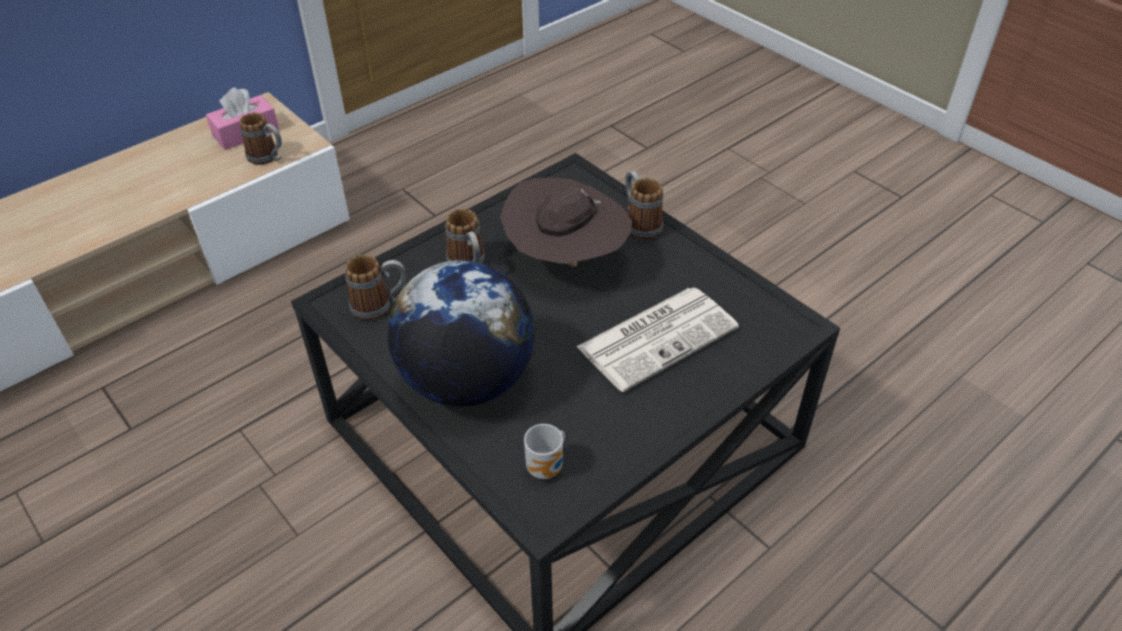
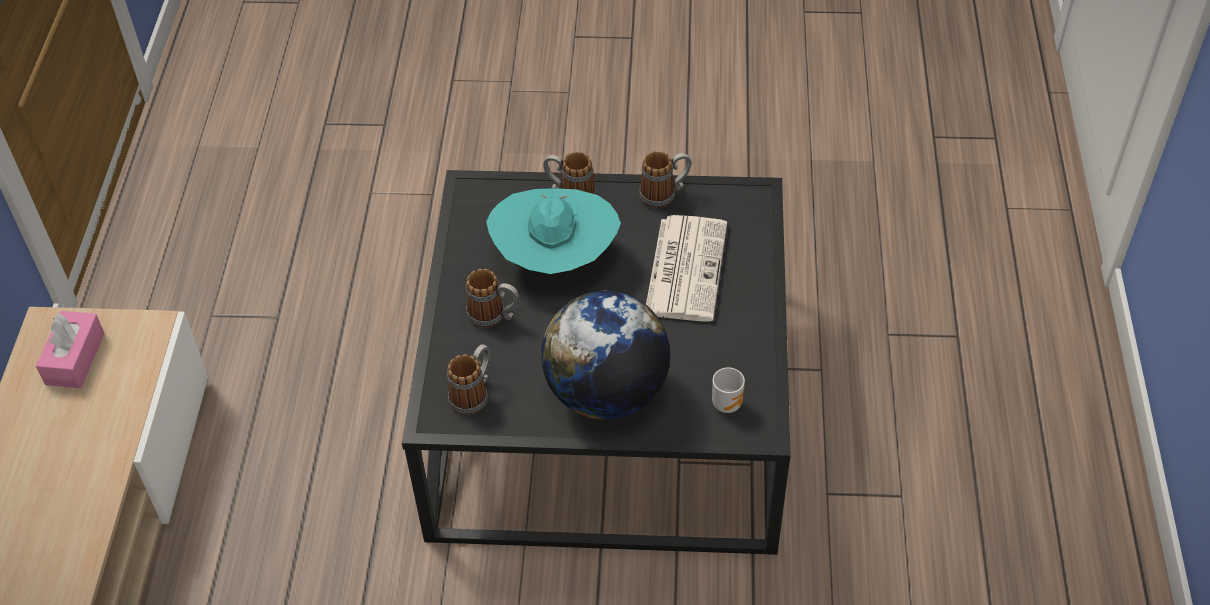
camera: 45 degrees left, 5 degrees up
mug [239,112,281,165] -> mug moved to [639,151,691,208]
brown hat [500,177,632,267] -> turquoise hat [486,188,621,274]

